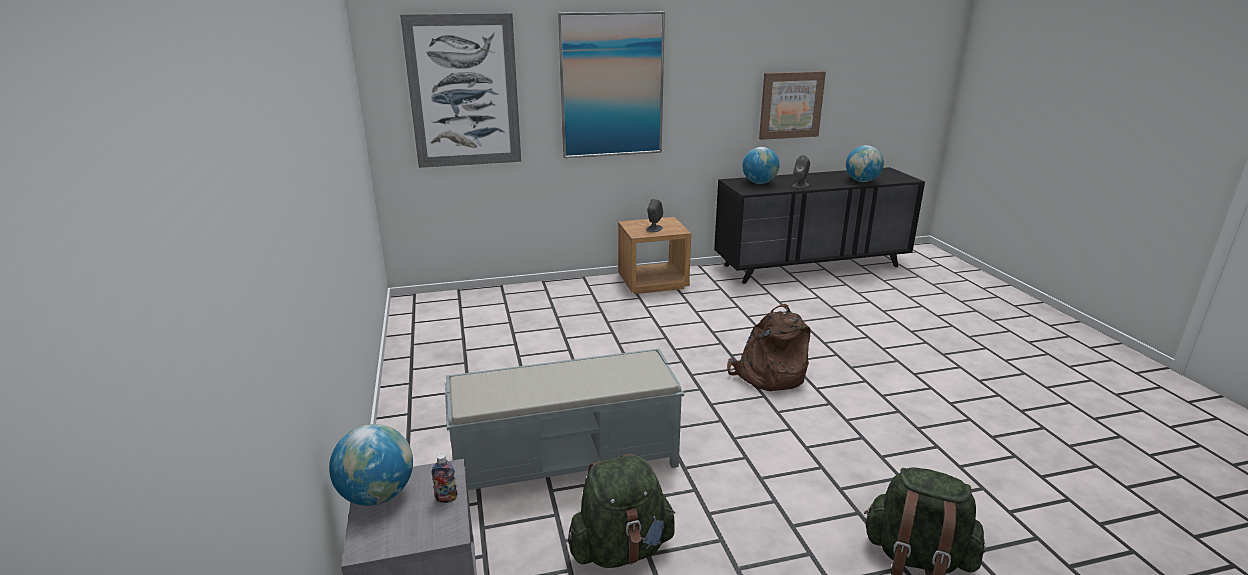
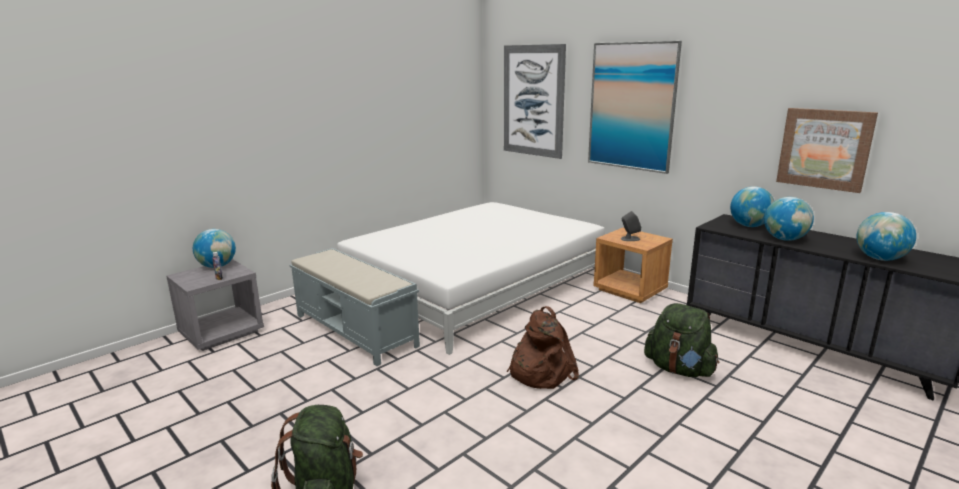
camera: 60 degrees right, 5 degrees down
green backpack [568,454,675,568] -> green backpack moved to [644,303,719,377]
grey speaker [792,155,810,188] -> globe [764,197,814,241]
none -> white bed [337,202,605,355]

